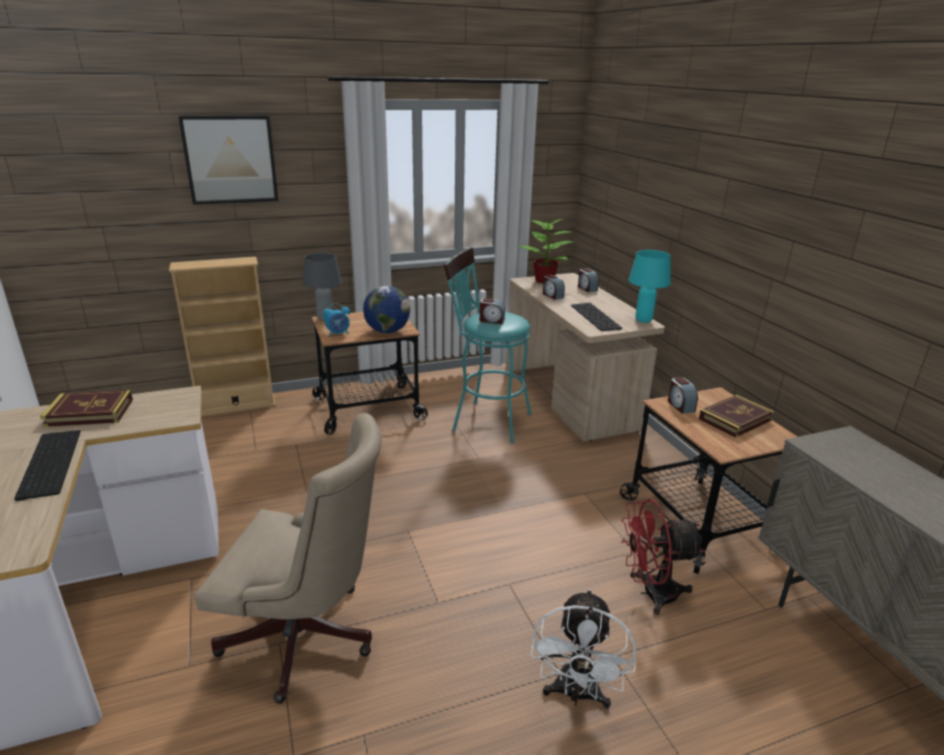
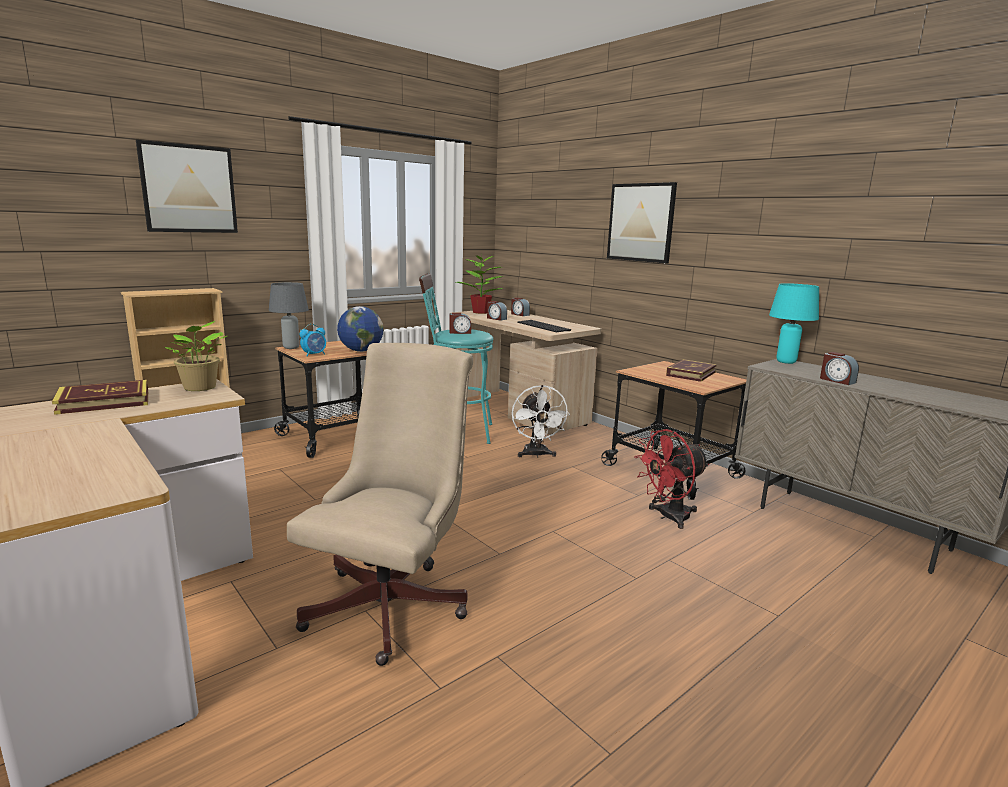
camera: 20 degrees left, 10 degrees down
keyboard [14,430,81,501] -> none
beige office chair [194,413,382,704] -> beige office chair turned 60 degrees counterclockwise [287,343,473,666]
white fan [531,589,636,709] -> white fan moved to [512,385,570,458]
turquoise table lamp [629,250,670,323] -> turquoise table lamp moved to [769,283,819,364]
alarm clock [668,377,698,414] -> alarm clock moved to [820,352,859,385]
none -> potted plant [165,321,227,391]
none -> picture [607,182,677,263]

